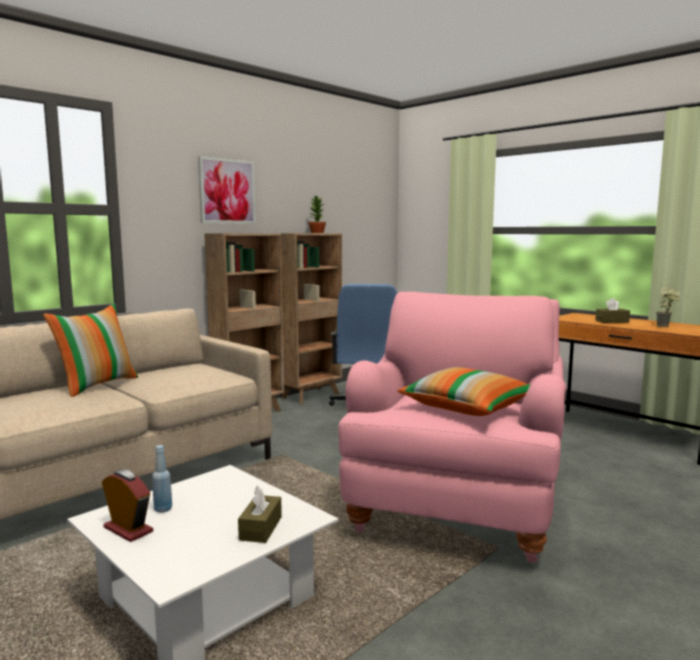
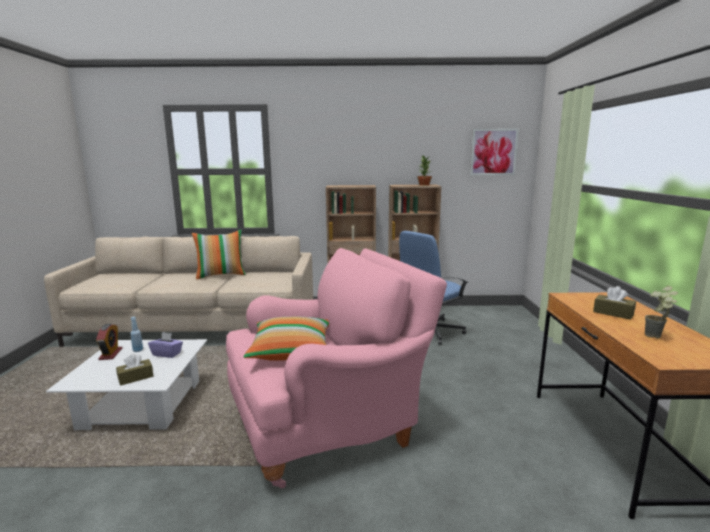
camera: 45 degrees right, 5 degrees up
picture [198,156,256,224] -> picture moved to [470,129,519,175]
none -> purple tissue box [148,332,183,358]

